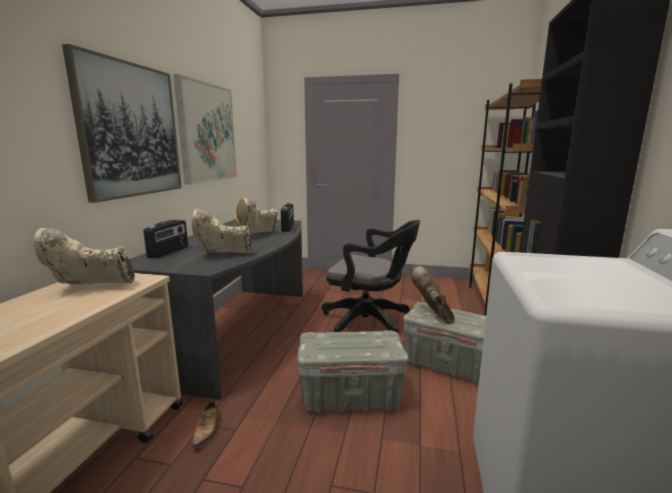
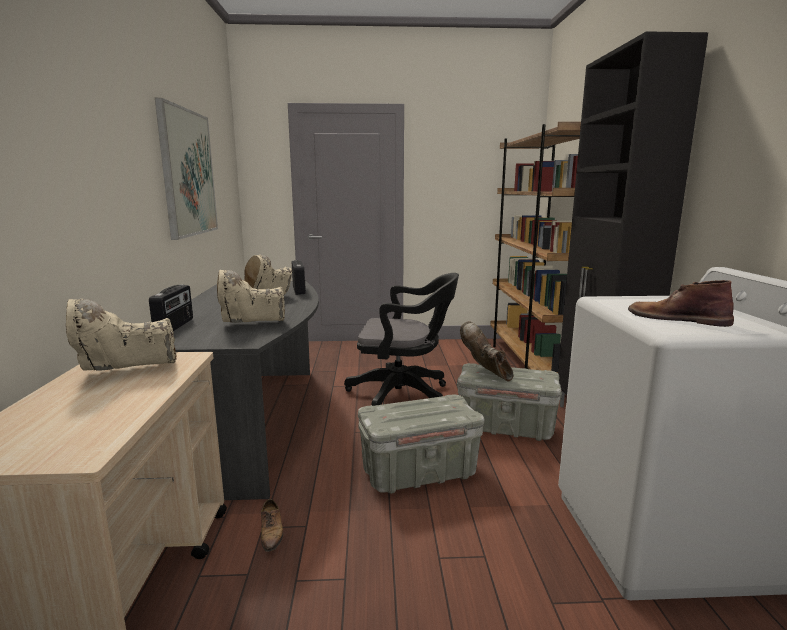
camera: 15 degrees left, 0 degrees up
picture [62,44,182,203] -> none
none -> brown boot [628,280,734,327]

